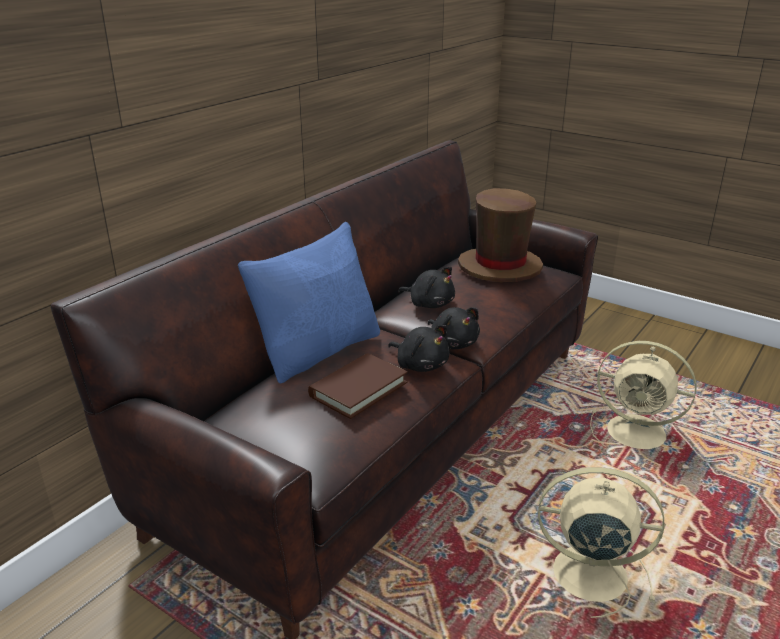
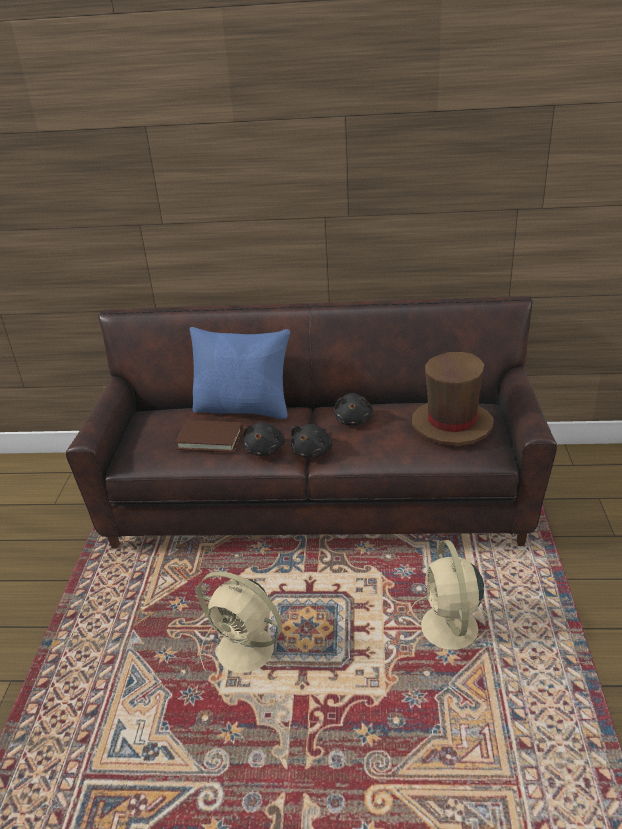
camera: 60 degrees right, 5 degrees up
beige fan [538,467,664,618] -> beige fan turned 135 degrees clockwise [198,571,282,673]

